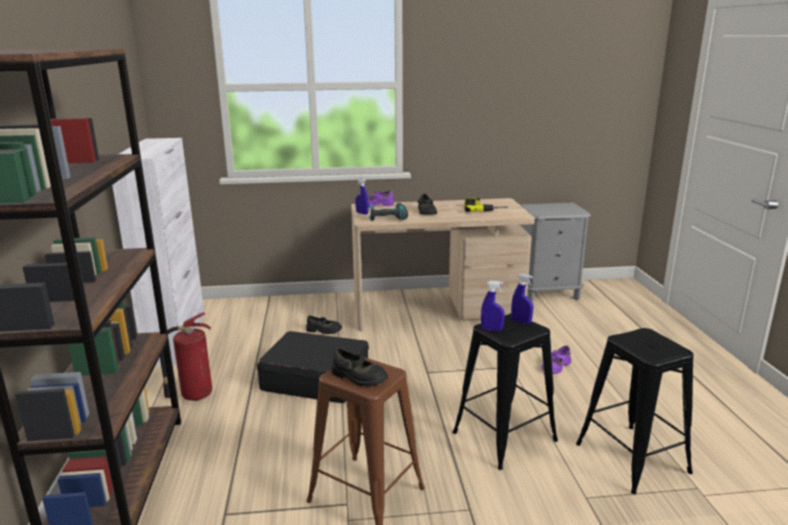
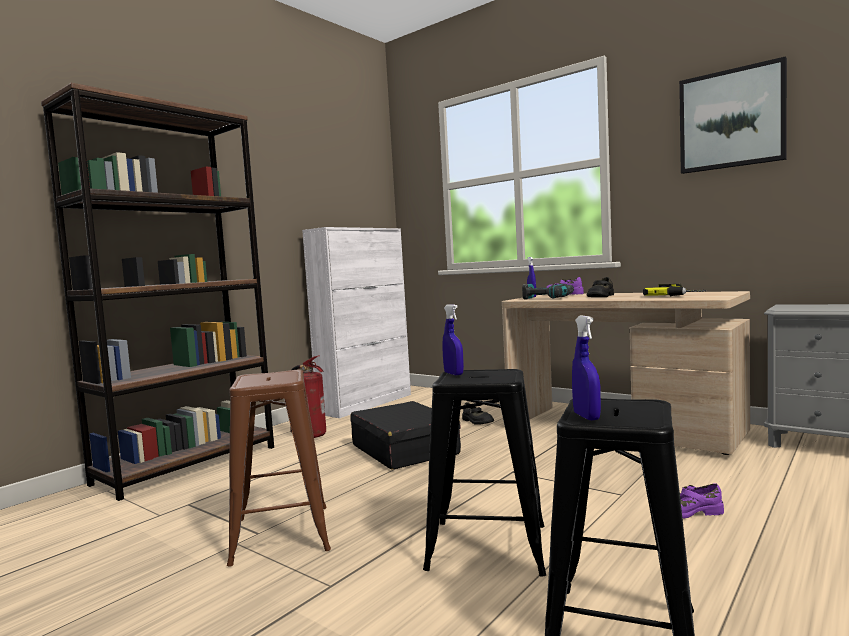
camera: 45 degrees right, 15 degrees down
black shoe [331,347,388,387] -> none
blue spray bottle [511,274,533,324] -> blue spray bottle moved to [572,316,601,420]
none -> picture [679,56,787,174]

